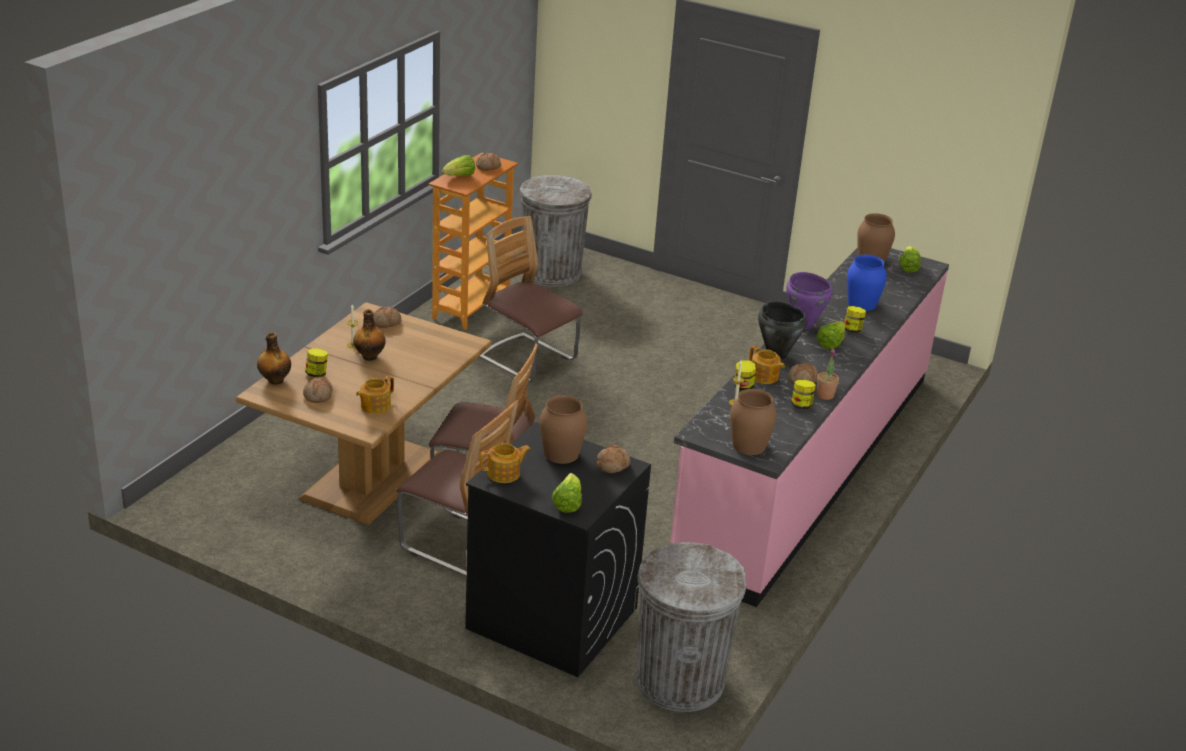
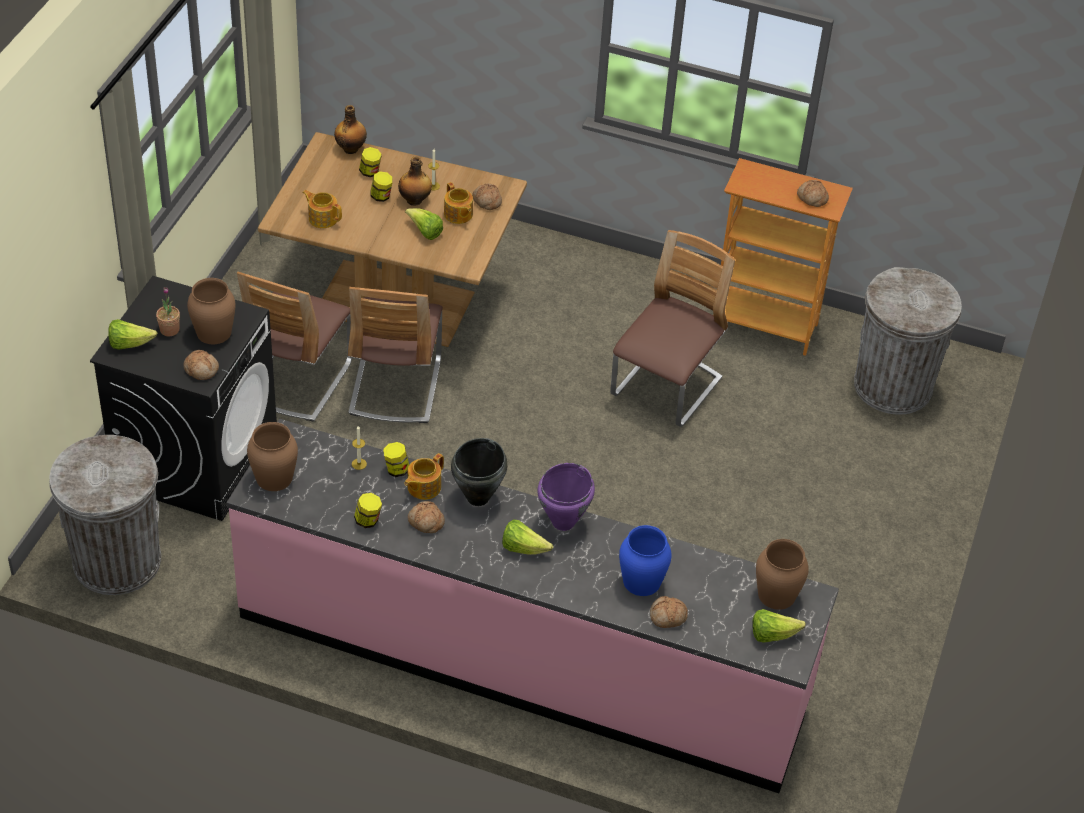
camera: 80 degrees right, 15 degrees up
bread [303,377,333,403] -> bread moved to [650,596,688,628]
lettuce [442,155,475,176] -> lettuce moved to [405,208,443,240]
teapot [480,443,530,483] -> teapot moved to [444,182,473,224]
potted plant [817,349,839,400] -> potted plant moved to [156,287,180,336]
jar [844,306,866,333] -> jar moved to [370,171,393,202]

